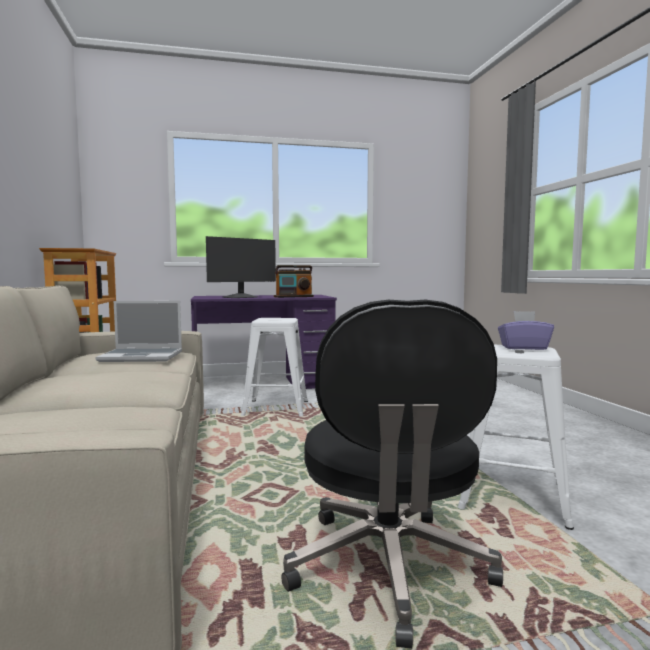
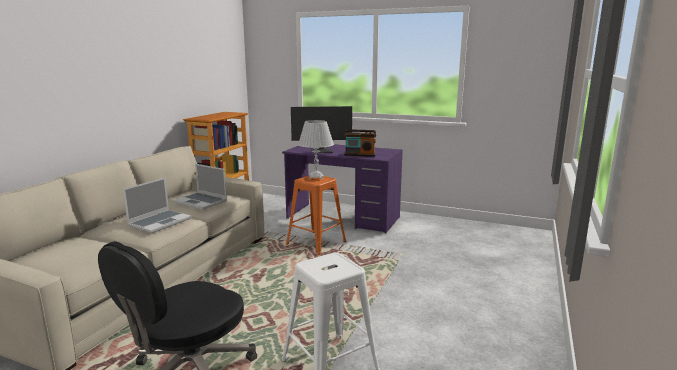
camera: 35 degrees right, 10 degrees up
white stool [241,318,308,417] -> orange stool [286,176,347,255]
purple tissue box [498,311,554,350] -> none
none -> laptop [123,178,192,233]
none -> white table lamp [298,120,334,180]

